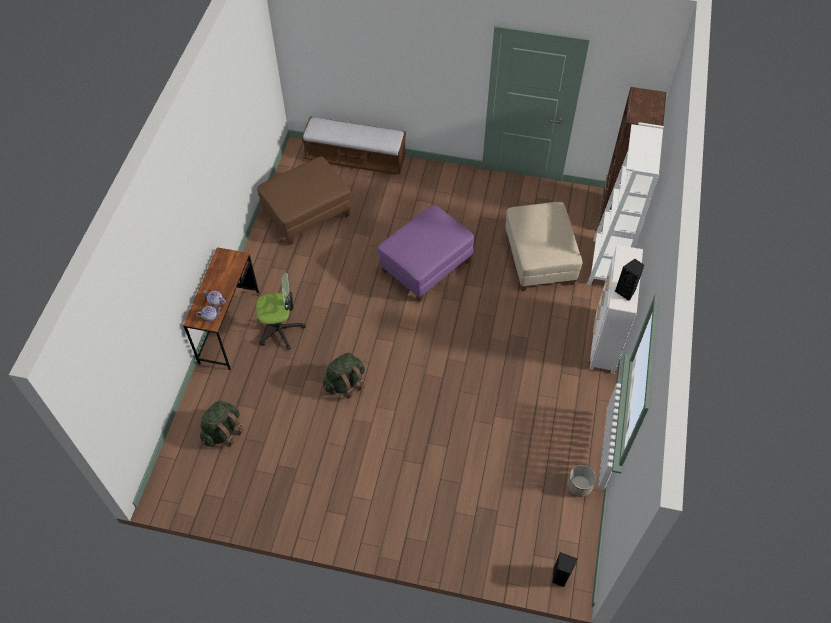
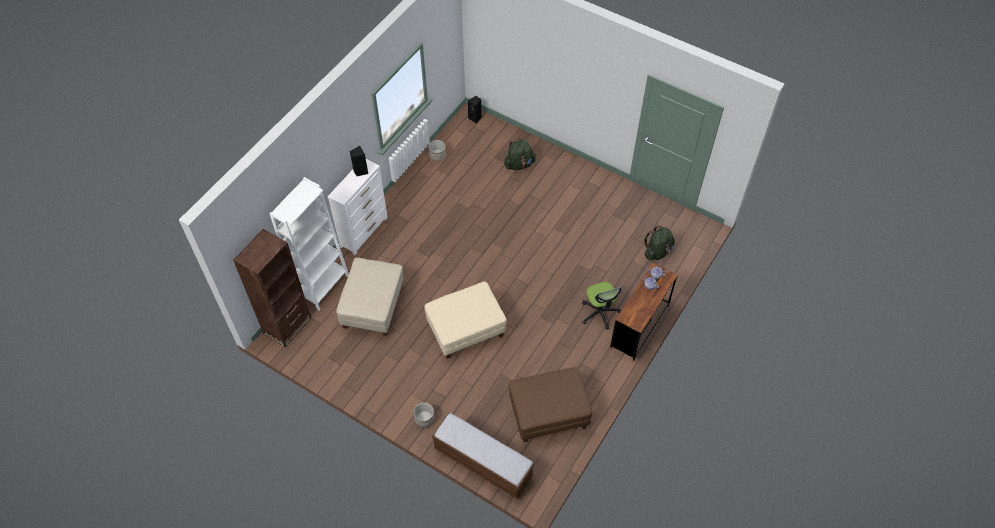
camera: 160 degrees left, 0 degrees up
office chair [256,272,306,350] -> office chair turned 120 degrees counterclockwise [582,282,621,330]
green backpack [323,353,365,399] -> green backpack moved to [504,138,536,170]
purple ottoman [378,205,474,302] -> beige ottoman [425,281,507,359]
none -> planter [413,403,435,427]

